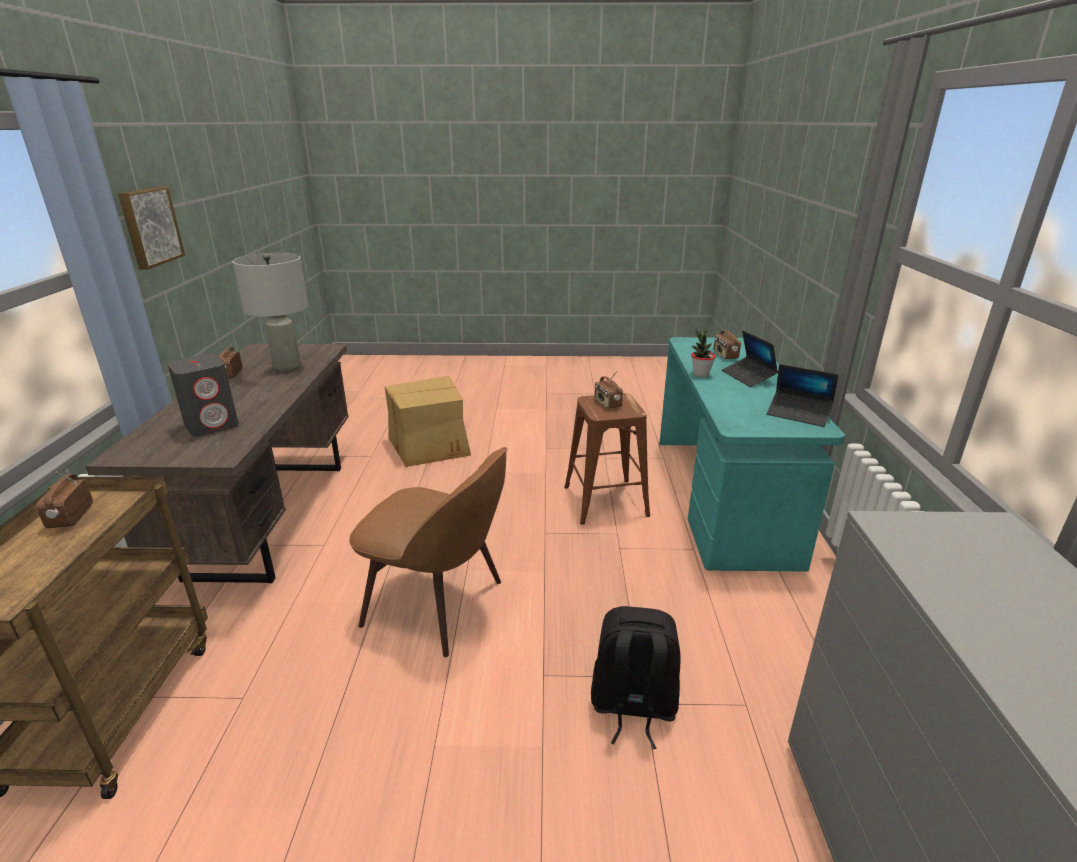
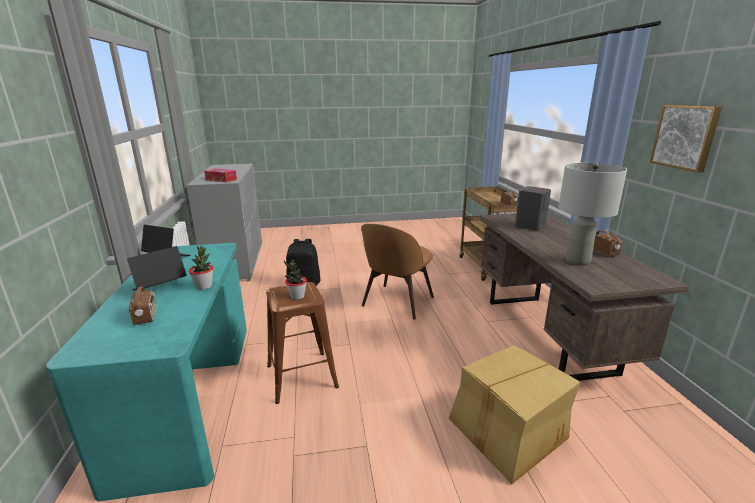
camera: 170 degrees right, 5 degrees down
brown chair [349,447,508,657] -> brown chair turned 75 degrees counterclockwise [361,224,434,320]
radio [594,371,623,409] -> potted plant [284,259,307,300]
laptop [722,331,778,387] -> laptop turned 105 degrees counterclockwise [127,246,187,291]
none -> tissue box [204,168,237,182]

